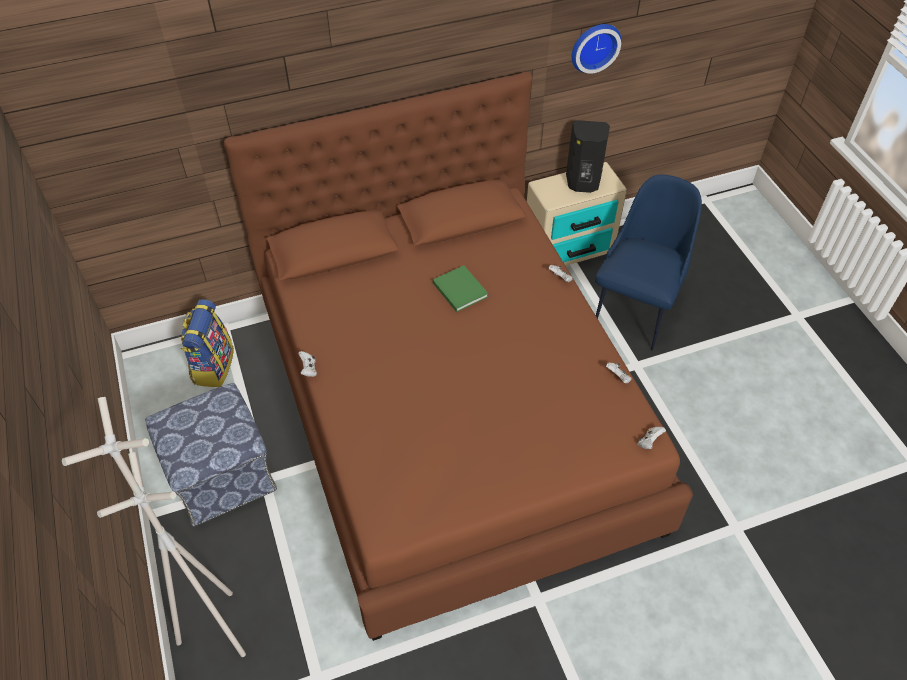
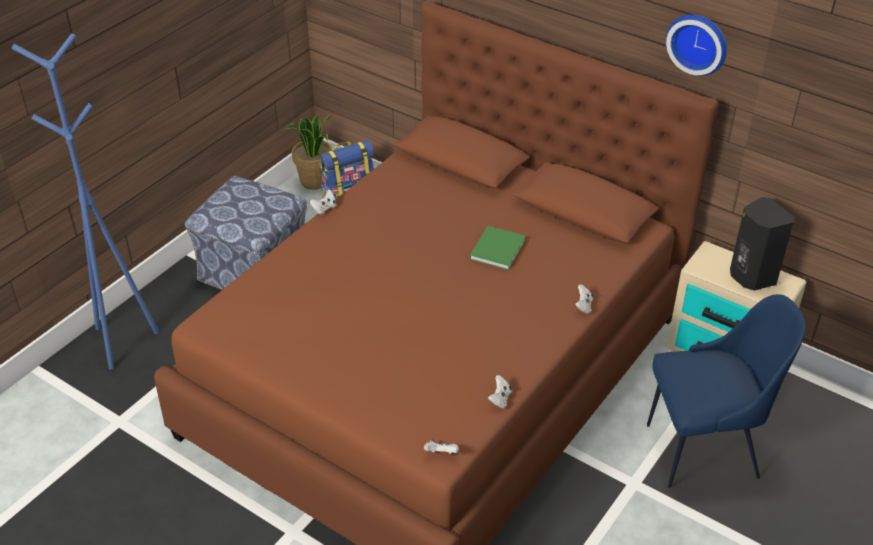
camera: 55 degrees right, 10 degrees down
grey clothes rack [62,397,246,657] -> blue clothes rack [11,33,159,369]
wall clock [572,24,621,74] -> wall clock moved to [666,15,727,76]
none -> potted plant [285,113,332,190]

